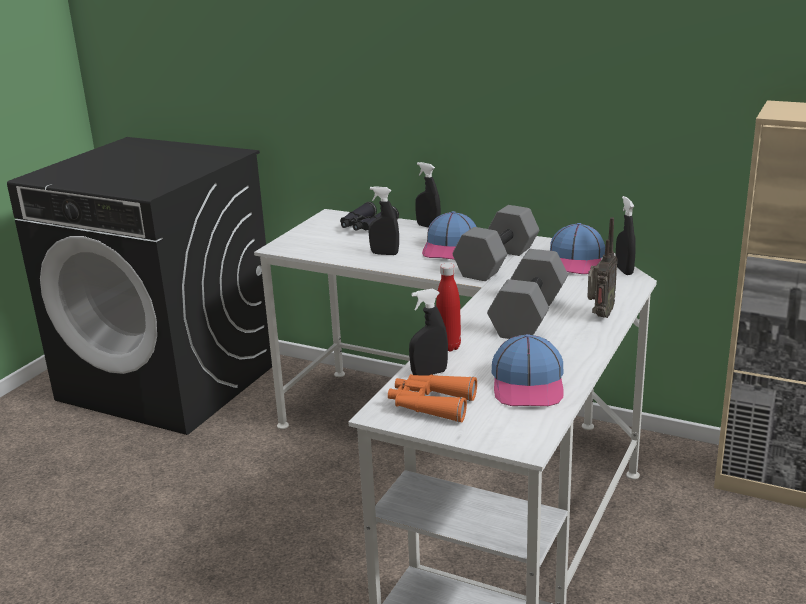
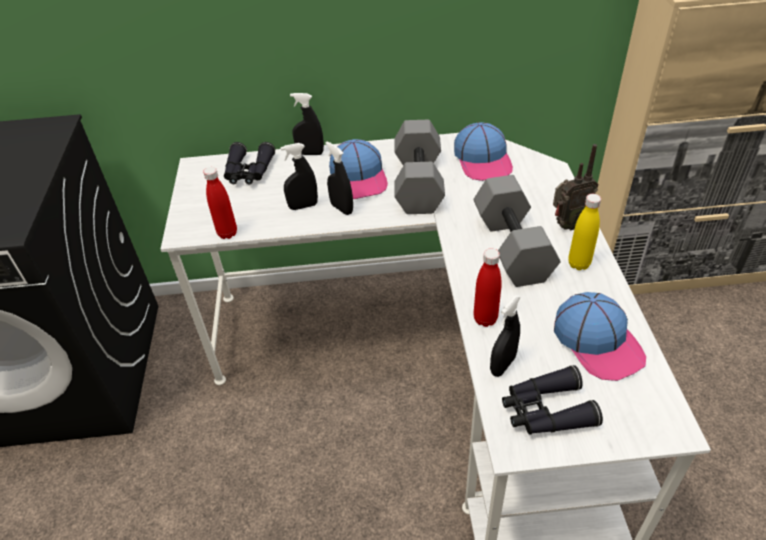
camera: 30 degrees left, 20 degrees up
orange binoculars [388,374,477,422] -> black binoculars [502,365,603,435]
radio [587,217,618,318] -> radio turned 75 degrees clockwise [553,144,598,231]
black spray bottle [616,196,636,275] -> black spray bottle moved to [326,141,353,215]
none -> red bottle [203,167,237,239]
none -> yellow bottle [568,194,601,270]

